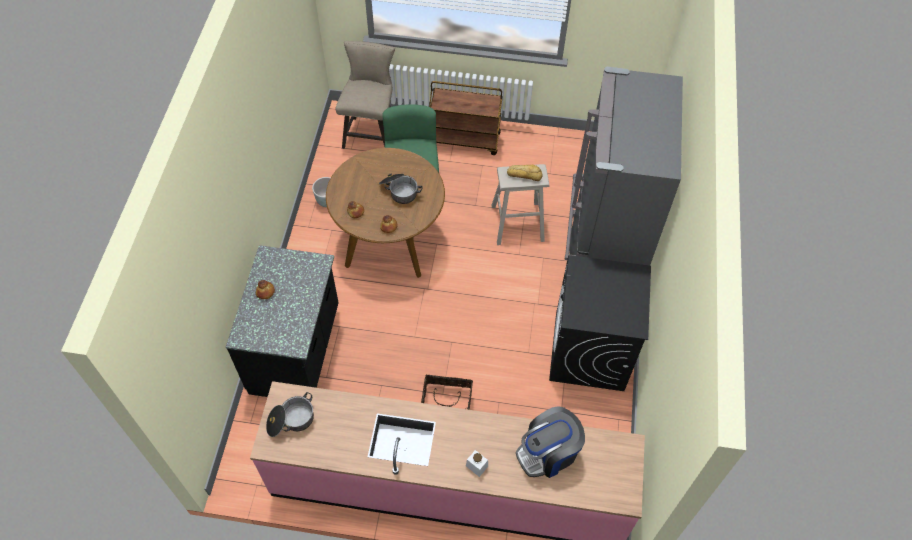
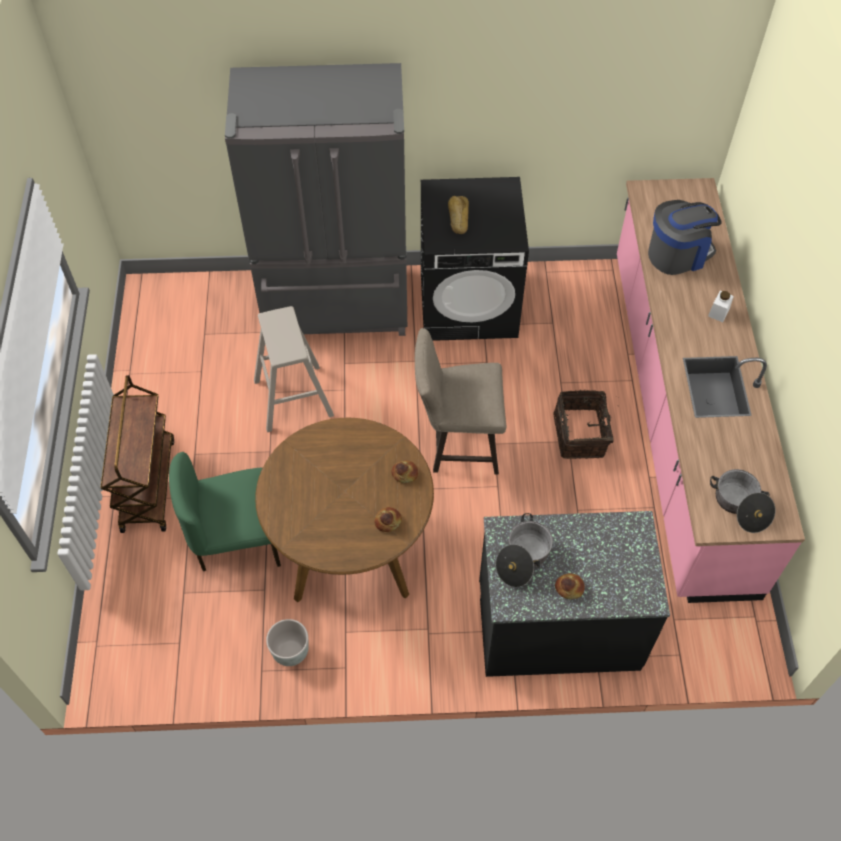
camera: 100 degrees left, 0 degrees up
beige stool [336,41,395,149] -> beige stool moved to [415,328,506,475]
cooking pot [379,174,423,204] -> cooking pot moved to [496,513,553,587]
bread [507,165,543,181] -> bread moved to [448,196,469,234]
coffee machine [516,406,585,478] -> coffee machine turned 75 degrees counterclockwise [648,200,722,275]

